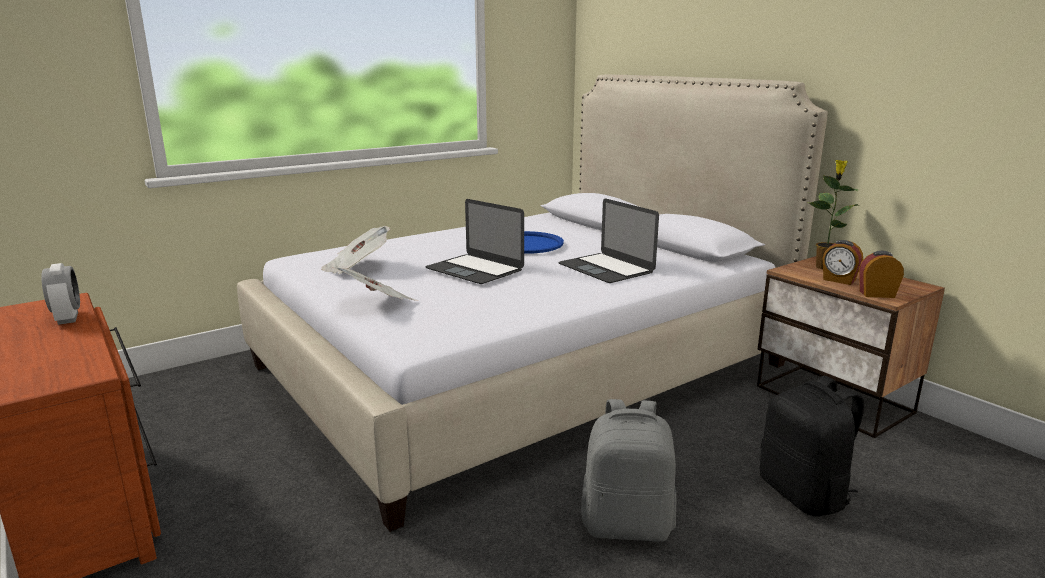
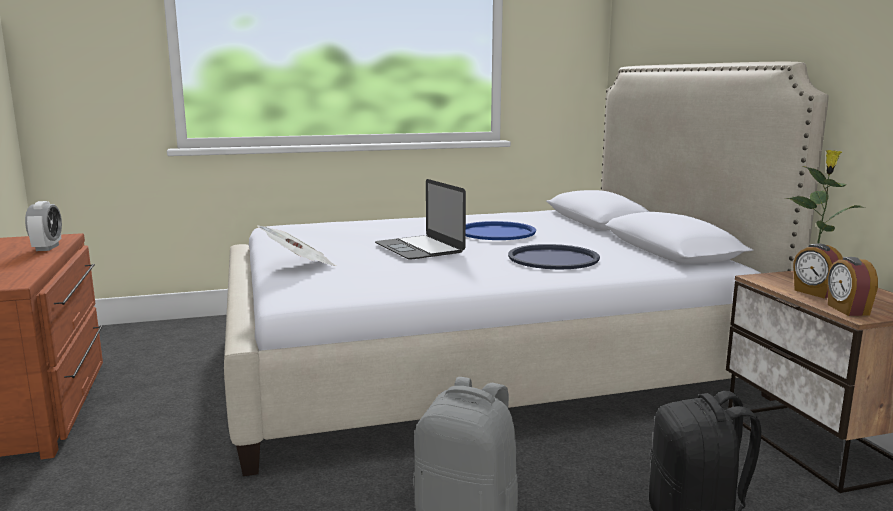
camera: 20 degrees right, 5 degrees down
newspaper [321,226,390,274] -> none
laptop [558,198,659,283] -> blue tray [508,244,600,269]
alarm clock [859,251,904,298] -> alarm clock turned 120 degrees counterclockwise [828,257,878,316]

